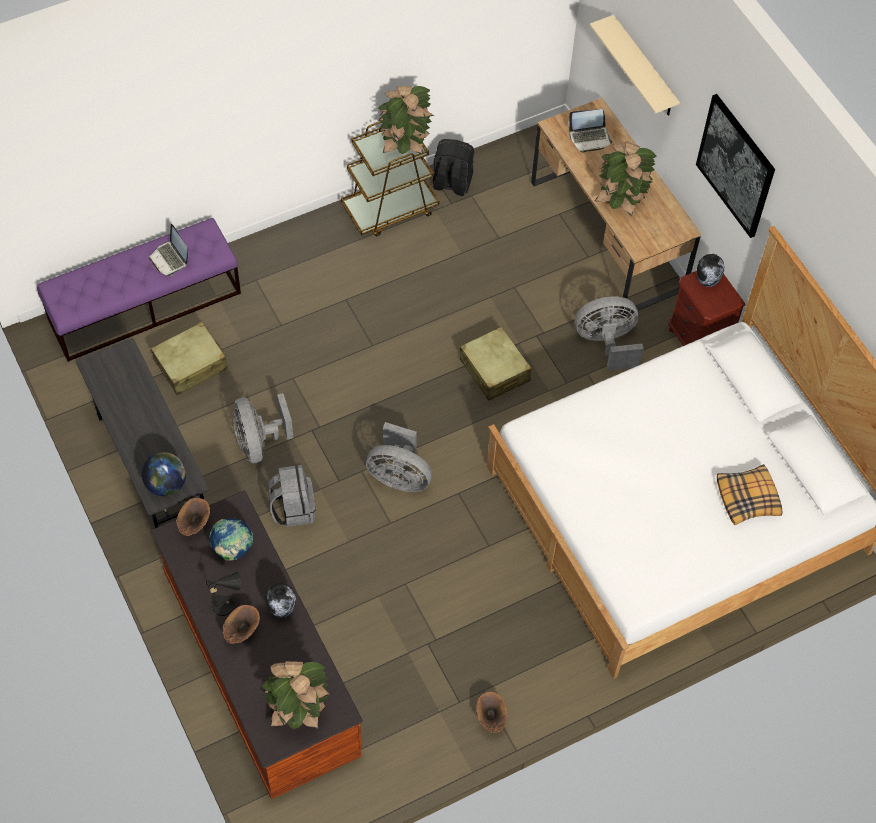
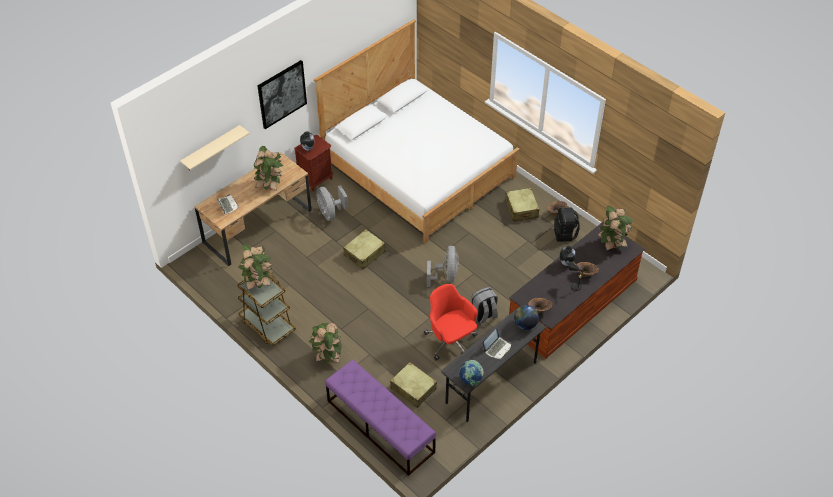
camera: 105 degrees left, 10 degrees down
laptop [149,224,188,276] -> laptop moved to [482,329,511,360]
globe [209,518,253,561] -> globe moved to [459,360,484,386]
grey fan [233,393,293,463] -> red office chair [424,284,478,361]
black backpack [433,139,474,196] -> black backpack moved to [554,207,580,242]
pillow [717,464,782,525] -> none
none -> potted plant [309,323,343,364]
none -> beige suitcase [505,188,539,222]

